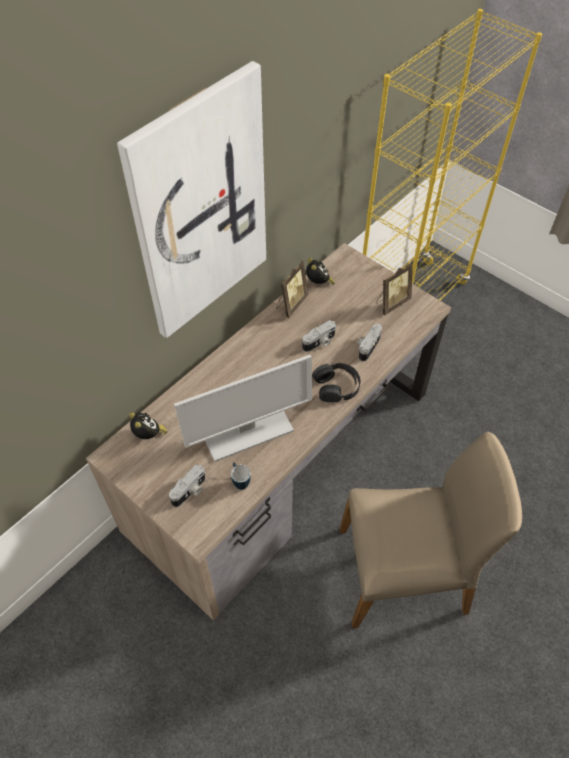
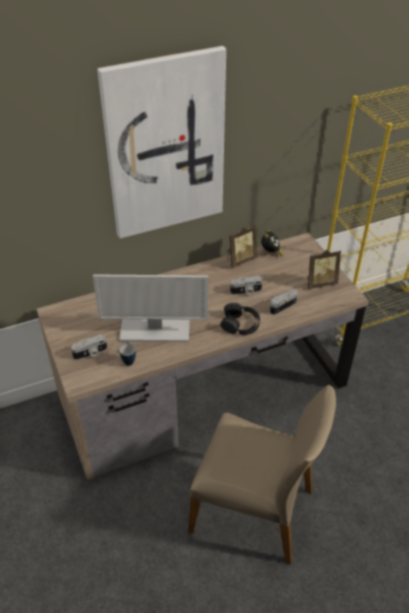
camera: 25 degrees right, 10 degrees down
alarm clock [129,412,167,439] -> none

